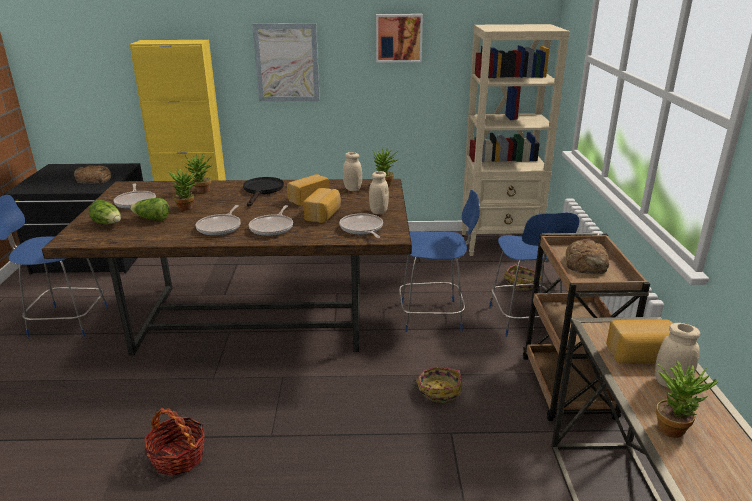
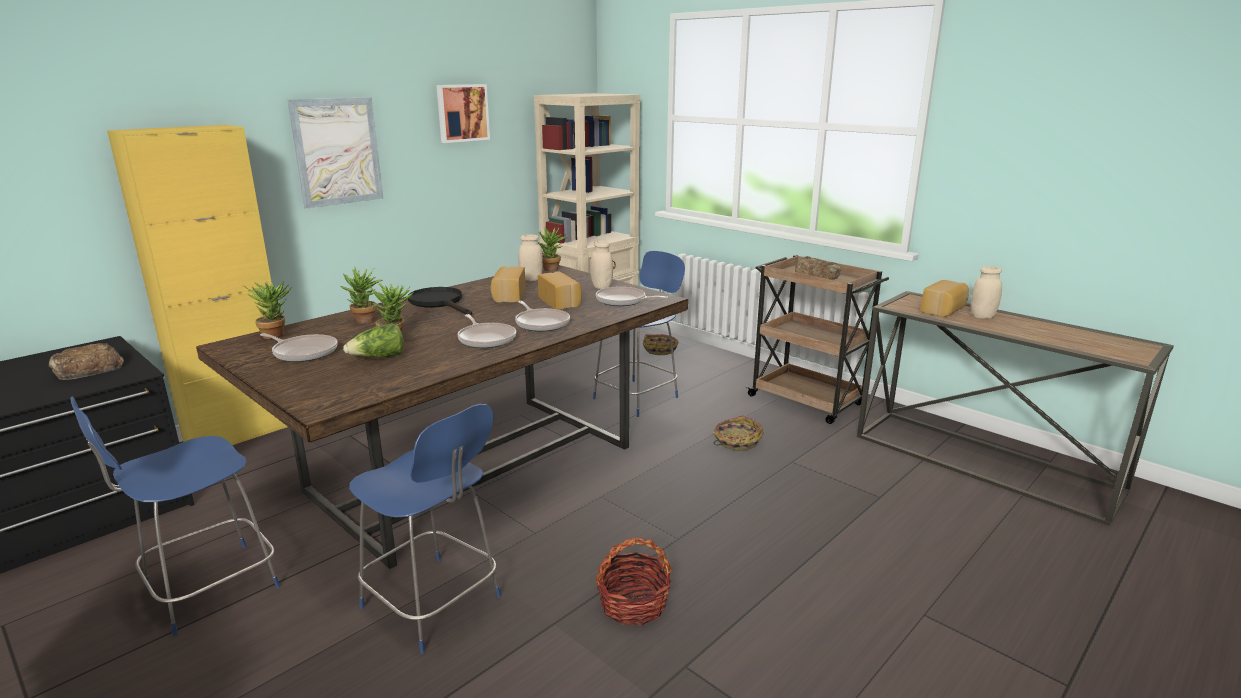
camera: 45 degrees left, 5 degrees down
lettuce [89,200,121,224] -> none
blue chair [489,212,579,337] -> blue chair moved to [349,404,501,654]
potted plant [656,361,719,438] -> potted plant moved to [243,280,292,339]

